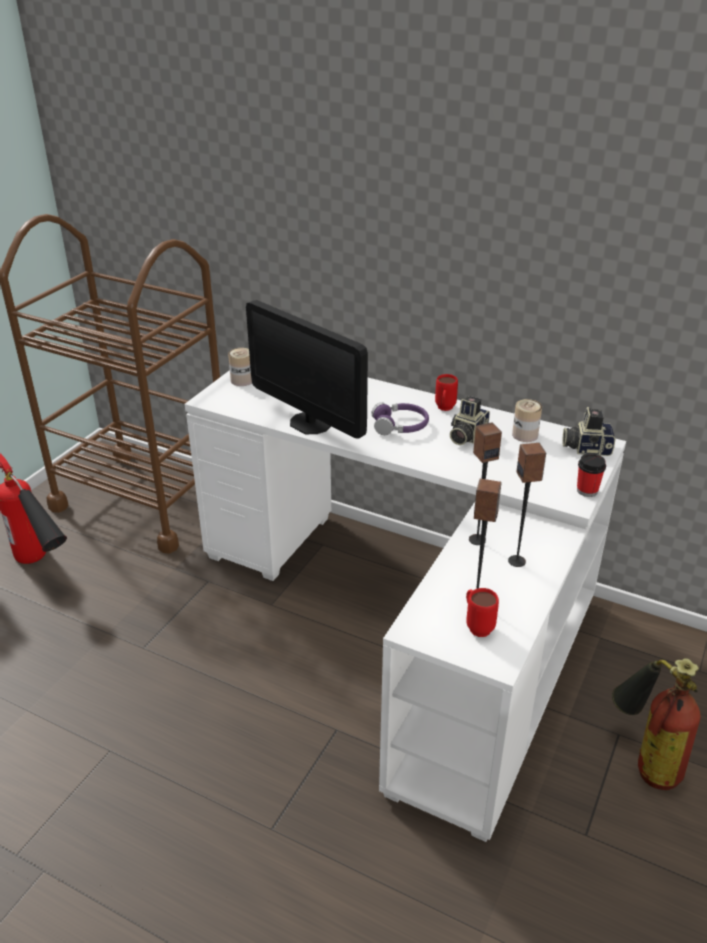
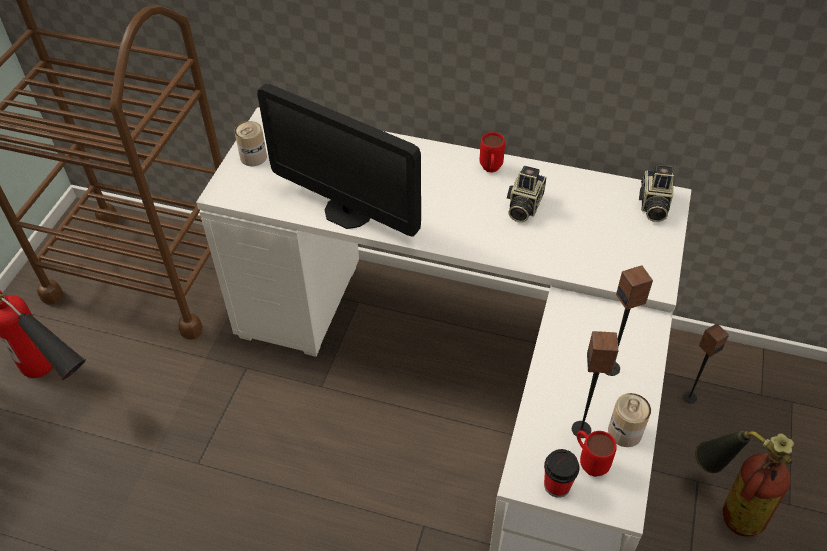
camera: 10 degrees left, 15 degrees up
purple headphones [371,402,429,435] -> none
speaker [469,422,502,545] -> speaker moved to [683,323,729,403]
can [512,399,542,442] -> can moved to [608,393,651,447]
camera [562,407,615,456] -> camera turned 75 degrees counterclockwise [639,165,674,222]
cup [577,453,606,497] -> cup moved to [544,449,580,498]

